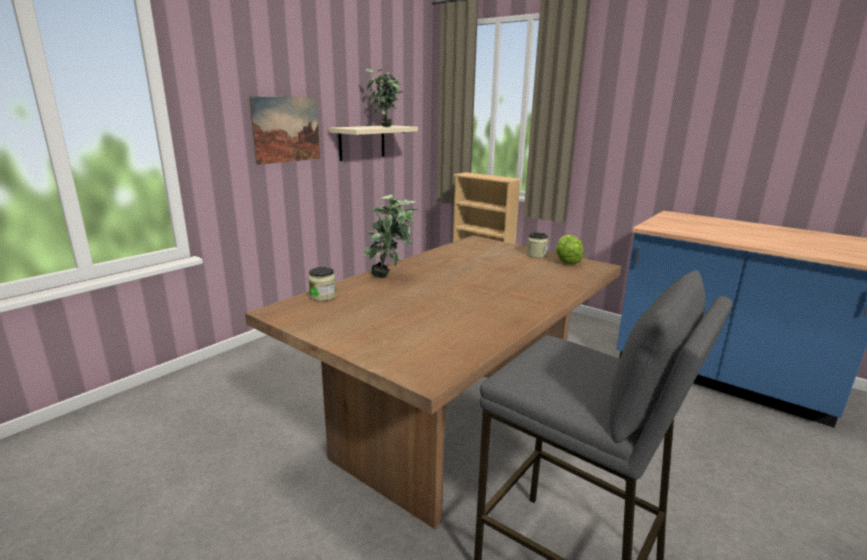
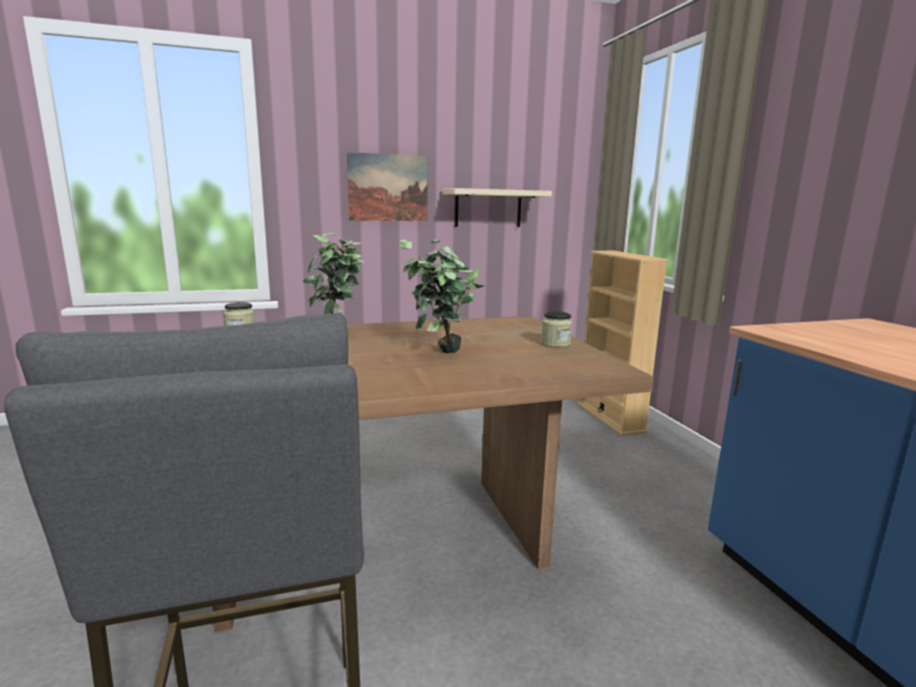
camera: 35 degrees right, 5 degrees down
potted plant [366,69,403,127] -> potted plant moved to [400,240,484,353]
lettuce [556,235,584,264] -> none

